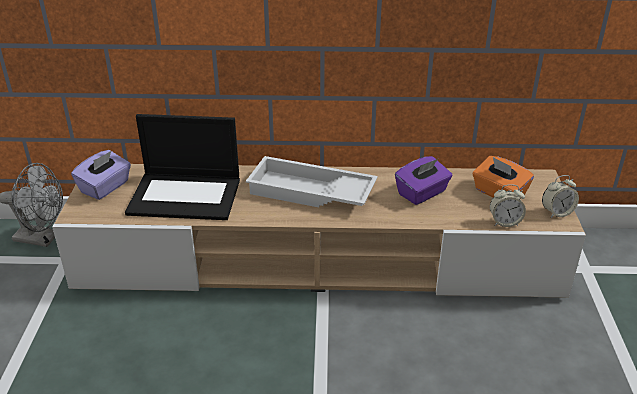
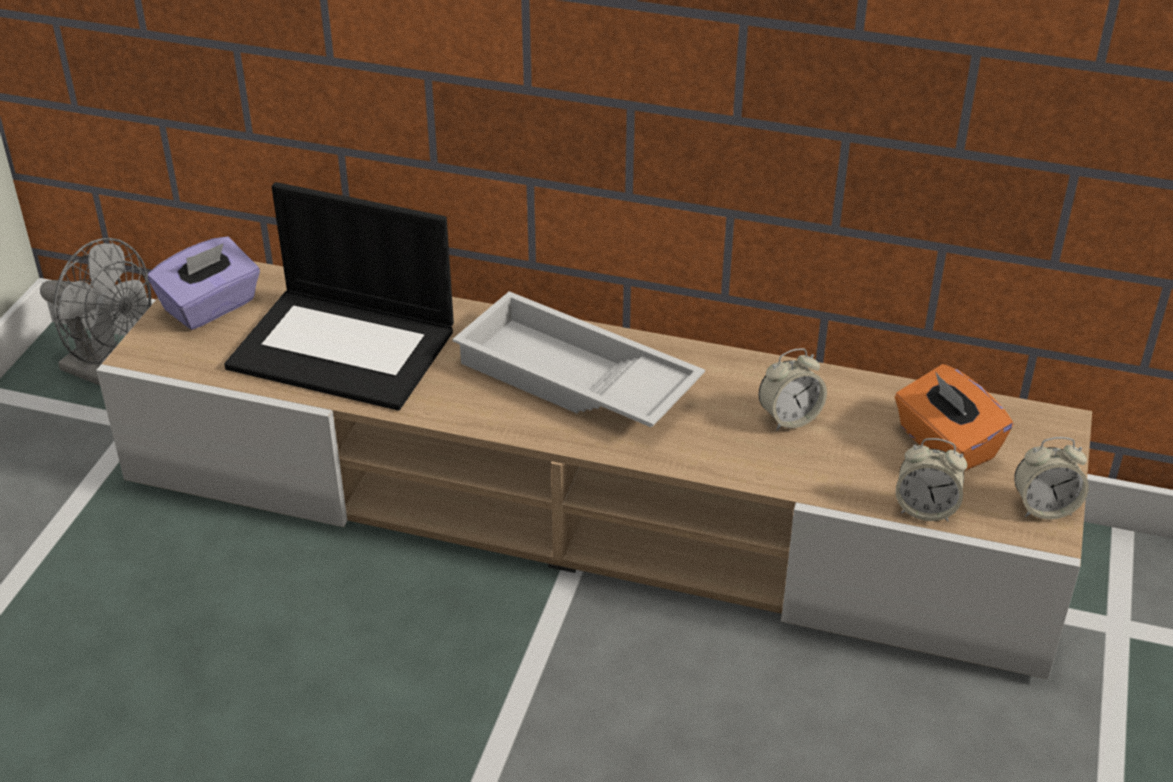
camera: 15 degrees right, 5 degrees up
purple tissue box [395,156,452,205] -> alarm clock [759,348,827,431]

